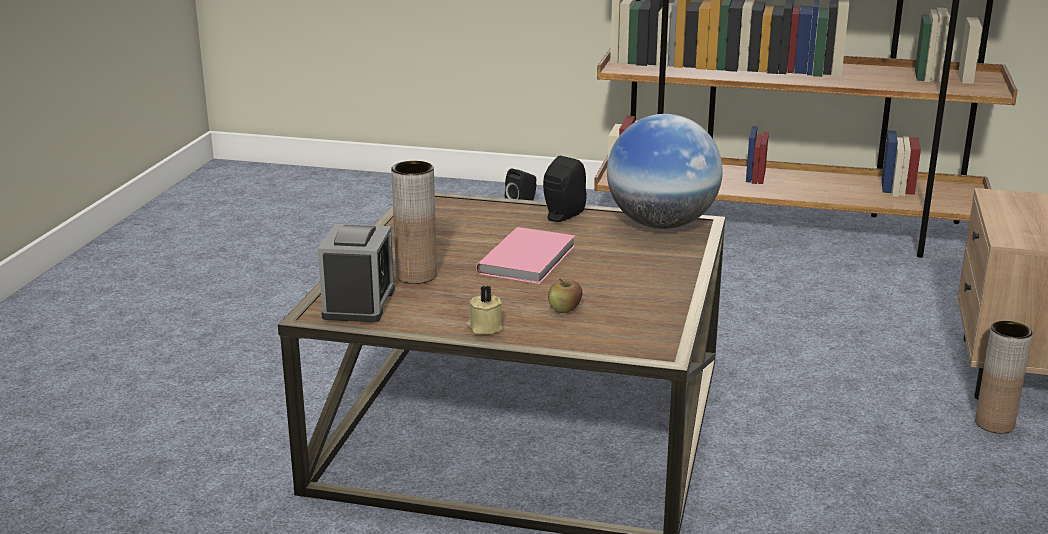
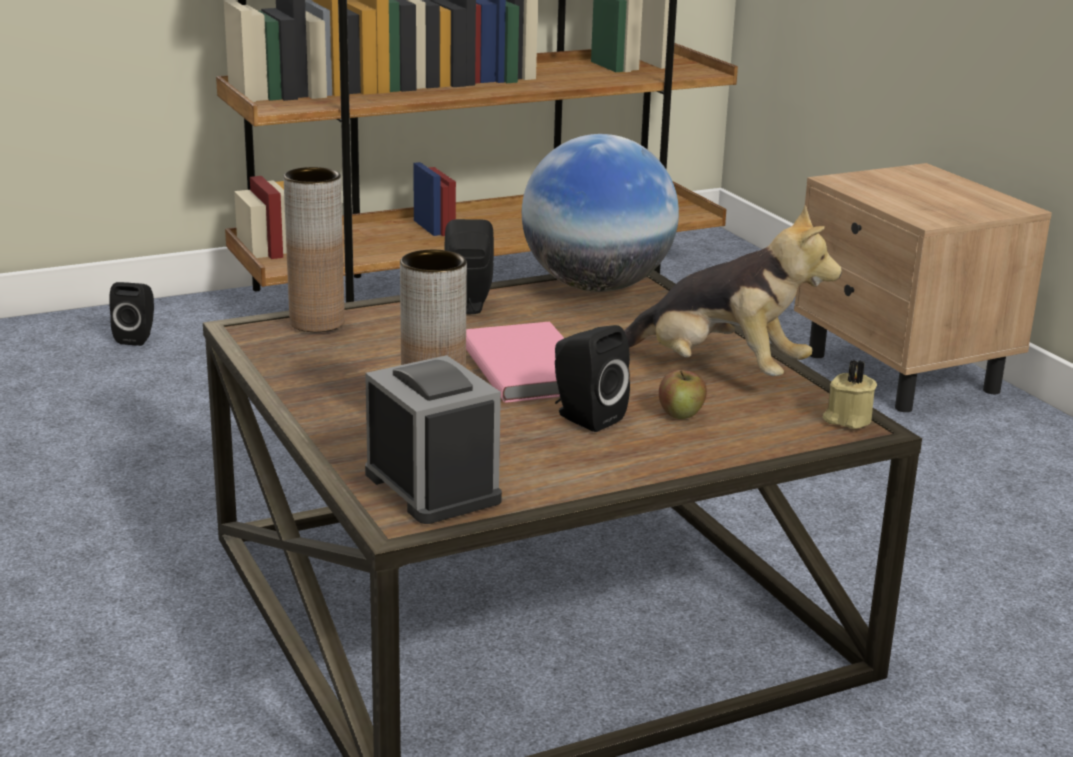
camera: 40 degrees left, 0 degrees up
beige candle [467,285,503,334] -> beige candle moved to [823,360,877,429]
brown vase [975,321,1032,433] -> brown vase moved to [283,167,345,332]
none -> black speaker [555,325,630,432]
none -> plush toy [624,205,842,376]

